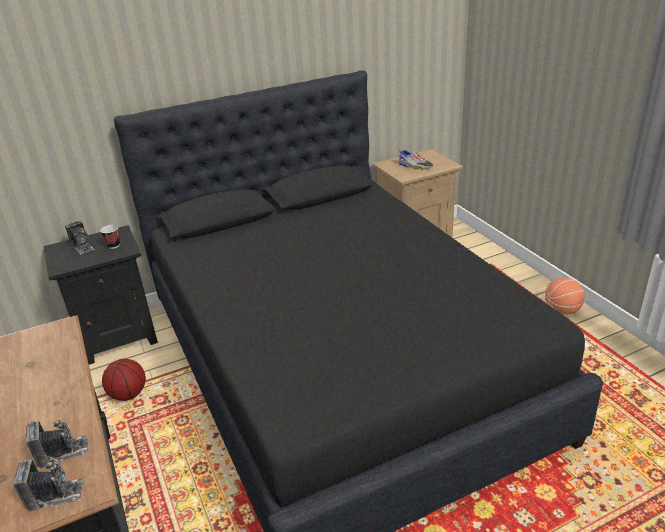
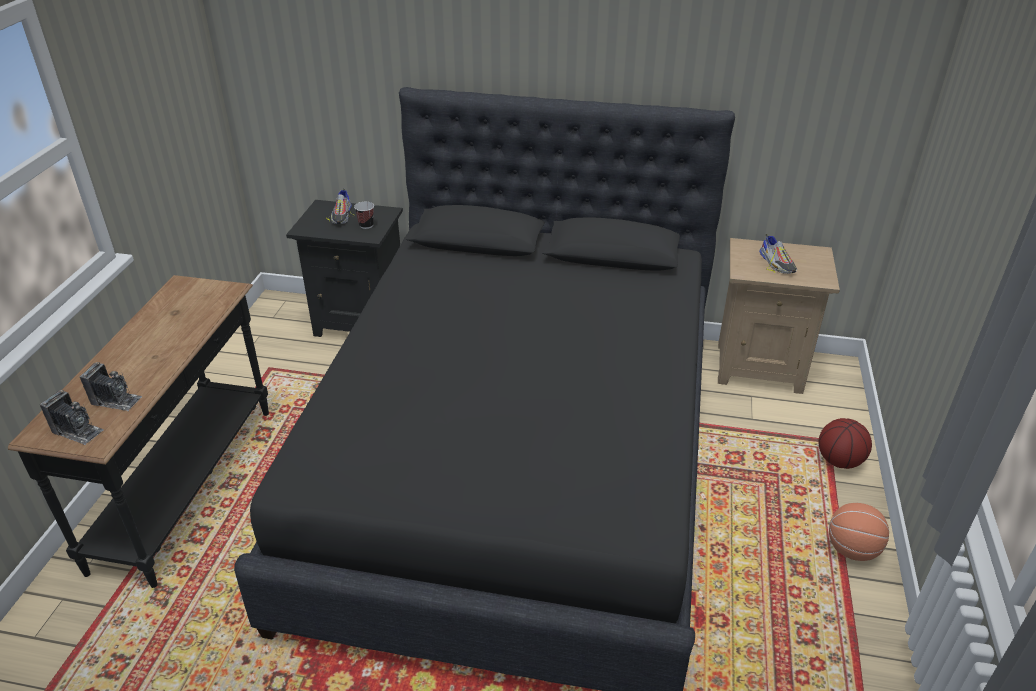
camera: 35 degrees right, 5 degrees up
camera [65,221,95,255] -> shoe [326,188,355,224]
basketball [102,359,146,401] -> basketball moved to [818,418,872,469]

